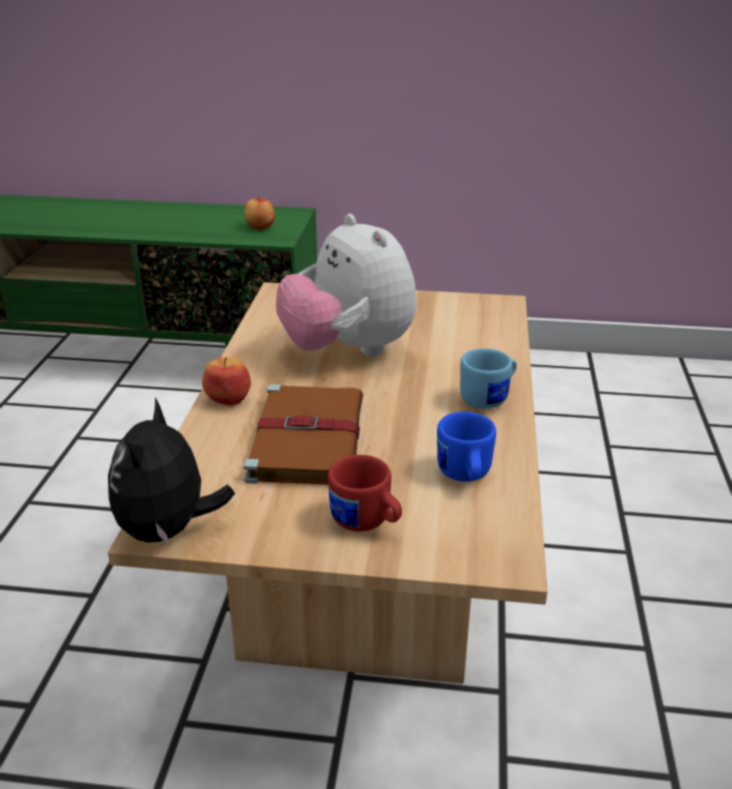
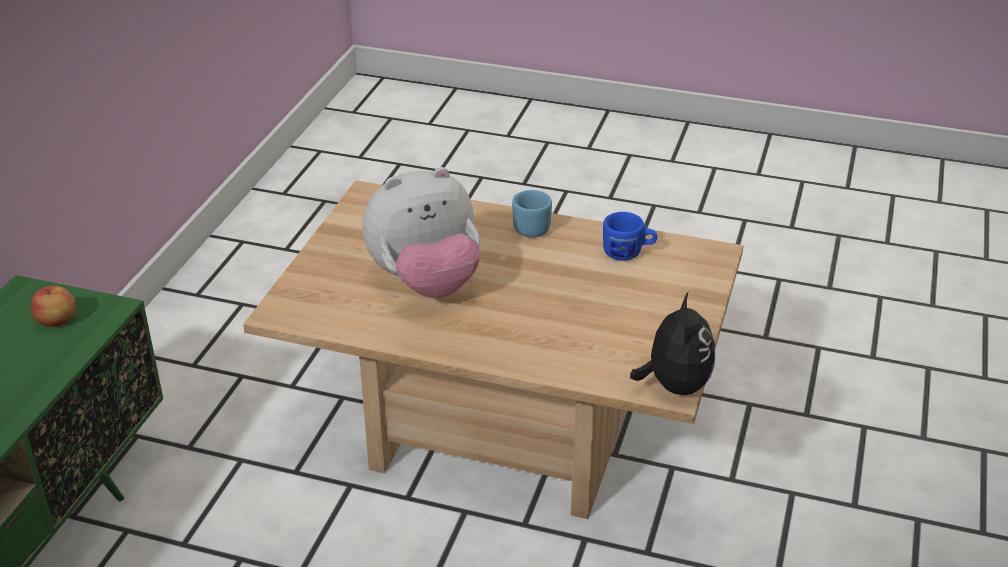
camera: 80 degrees left, 5 degrees up
plush toy [108,398,235,546] -> plush toy turned 105 degrees counterclockwise [630,292,715,395]
apple [202,357,251,406] -> none
brown book [244,384,363,485] -> none
red mug [328,455,402,532] -> none

